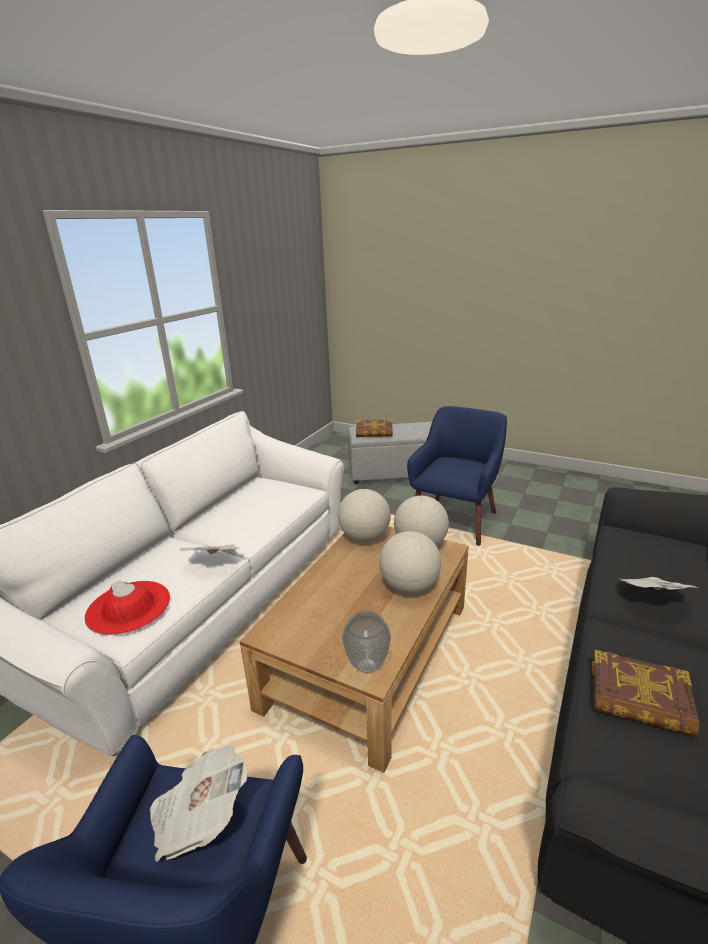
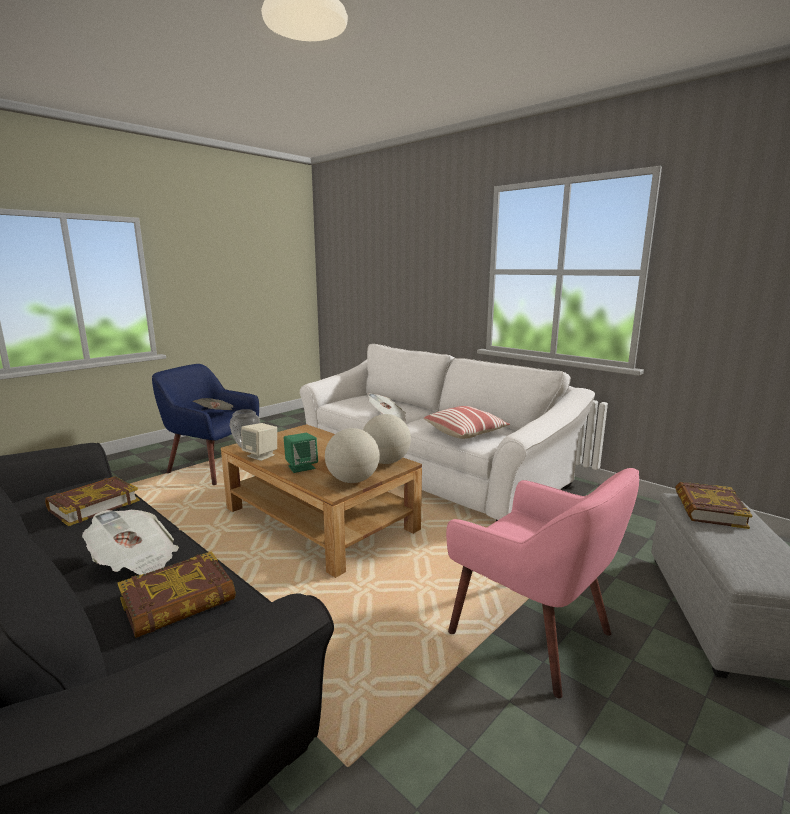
camera: 105 degrees right, 10 degrees down
red hat [85,580,170,635] -> none
globe [379,531,441,594] -> green speaker [284,433,318,473]
blue armchair [407,406,507,546] -> pink armchair [446,468,639,698]
none -> book [117,551,236,638]
none -> beige speaker [241,423,277,461]
none -> pillow [424,406,510,439]

